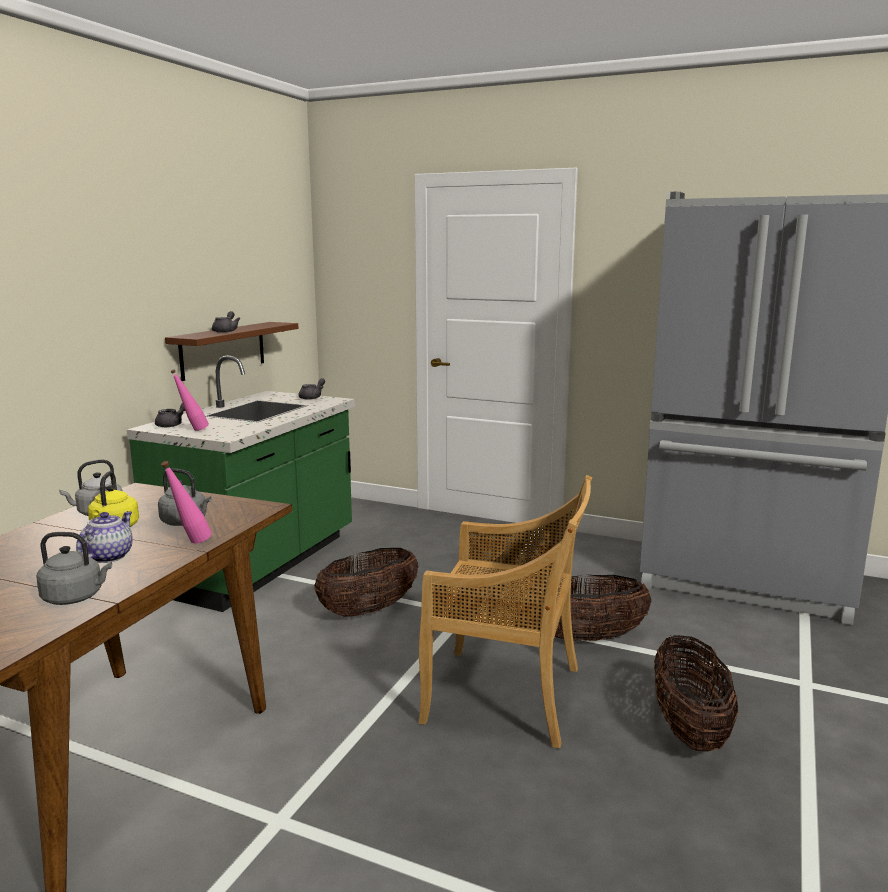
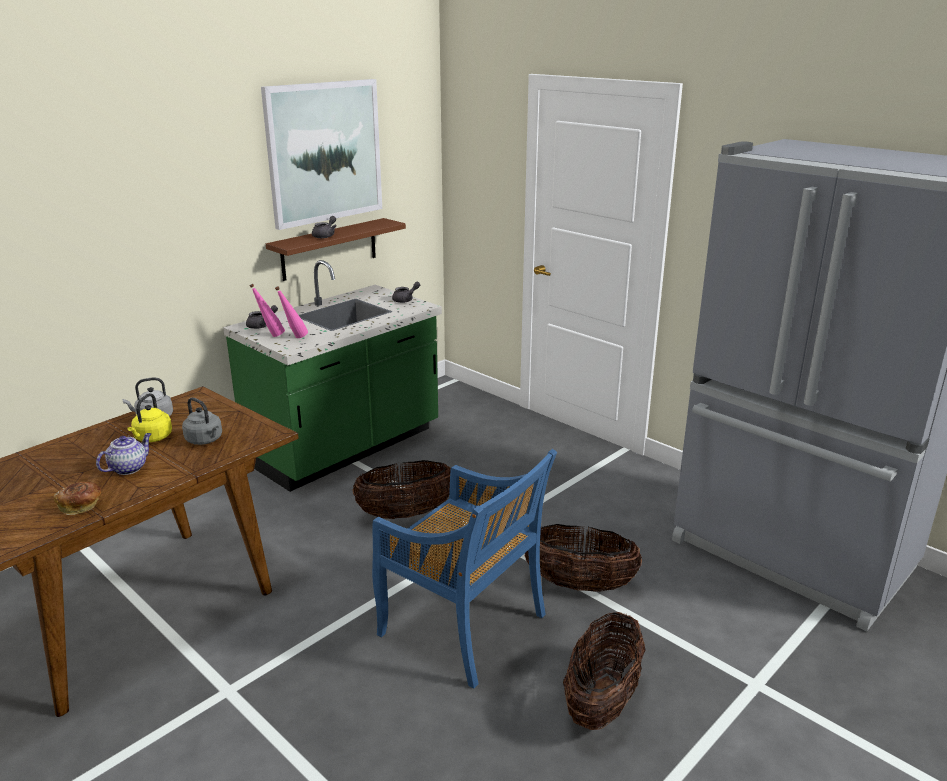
camera: 20 degrees right, 10 degrees up
grey kettle [36,532,112,605] -> bread [54,482,101,515]
pink bottle [161,461,212,544] -> pink bottle moved to [275,286,308,338]
beige chair [418,475,592,748] -> blue chair [372,449,557,688]
none -> picture [261,79,382,230]

